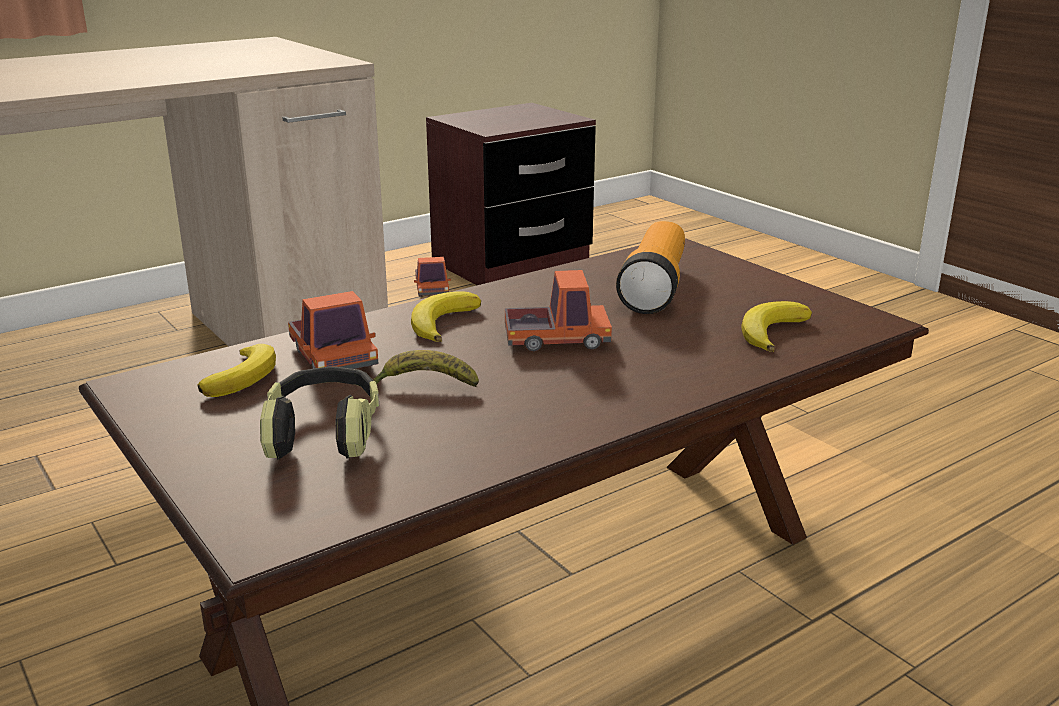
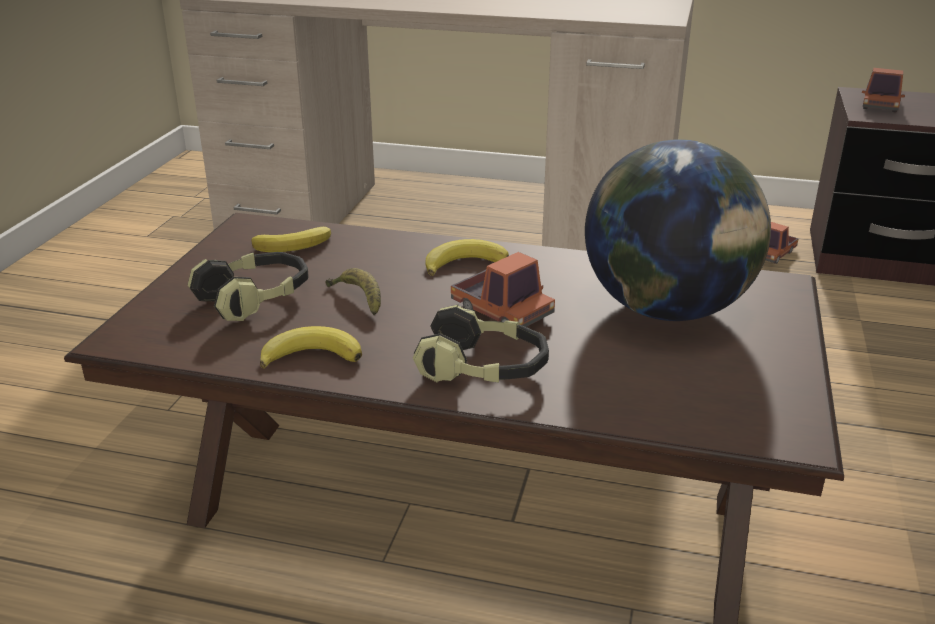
camera: 50 degrees right, 5 degrees up
toy truck [288,291,379,369] -> toy truck moved to [862,68,905,112]
flashlight [616,221,685,314] -> globe [585,139,771,321]
banana [742,301,812,352] -> banana moved to [260,326,362,369]
none -> headphones [413,304,549,383]

